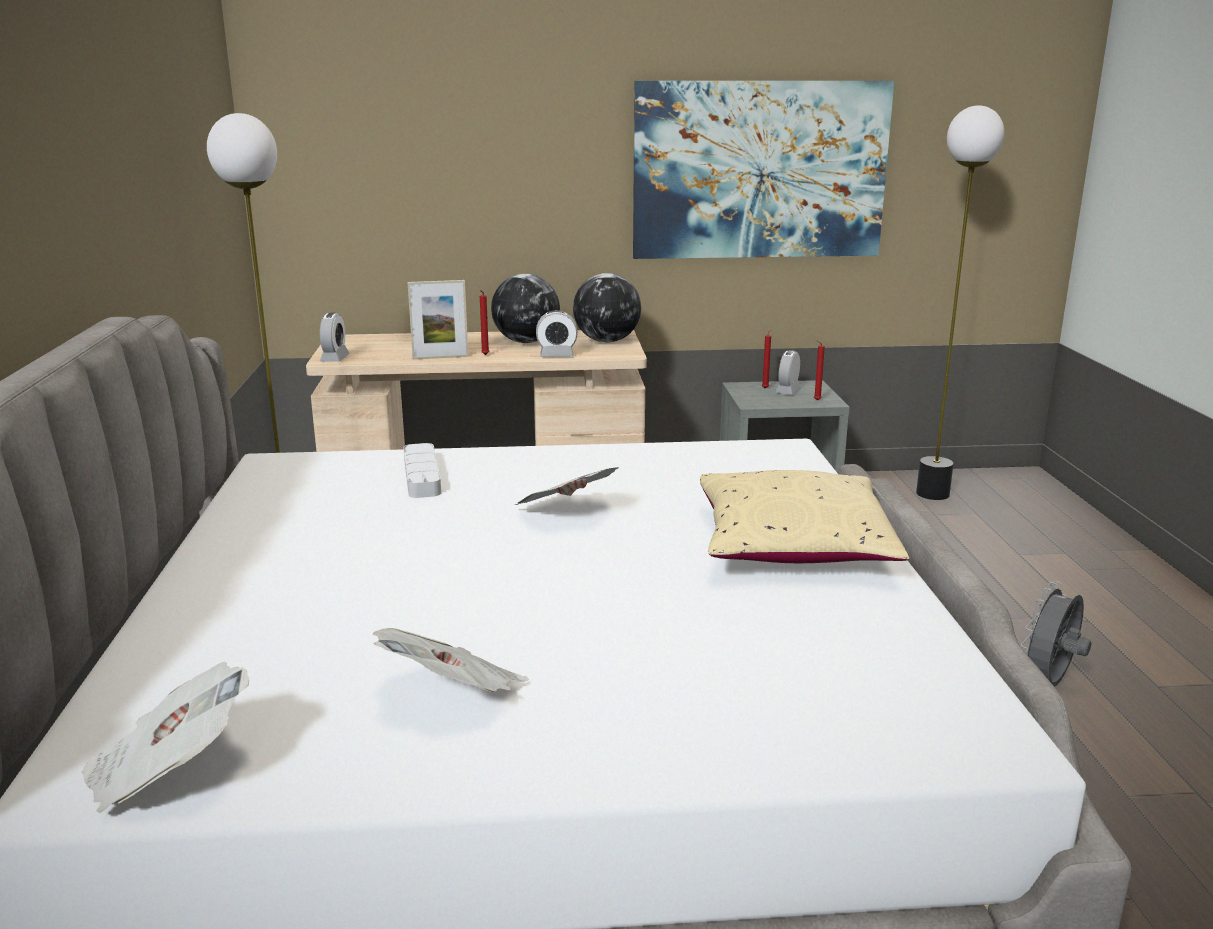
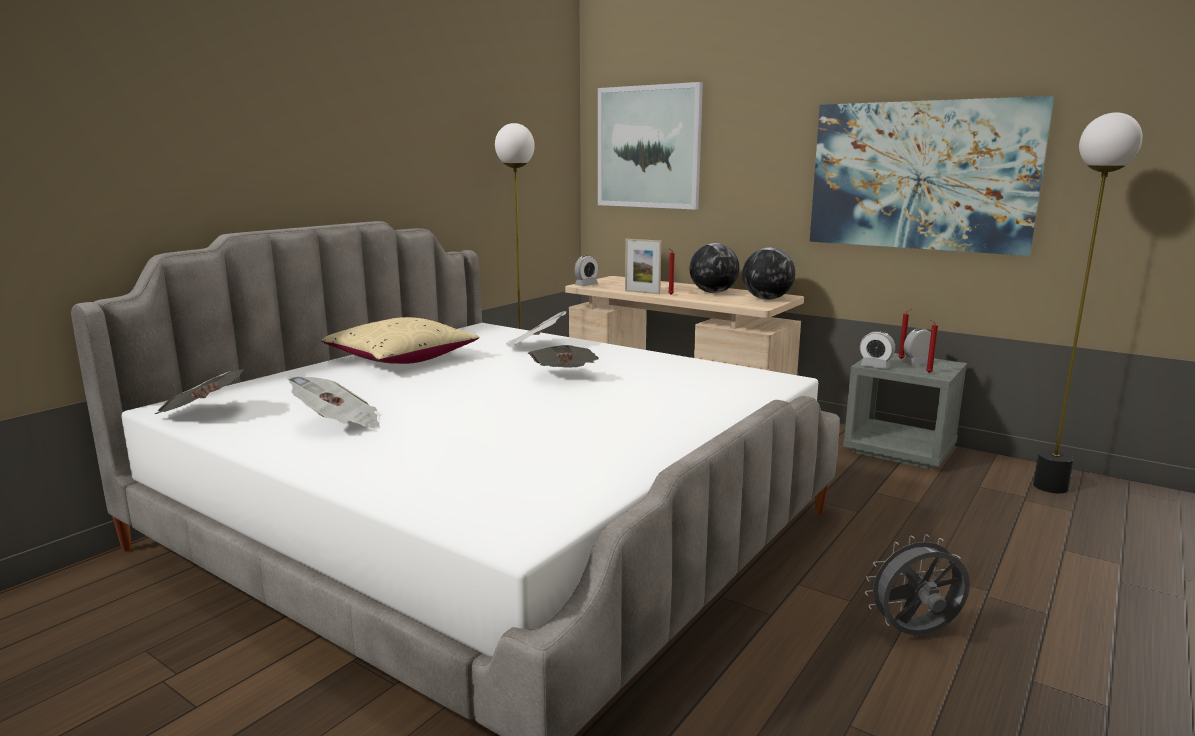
camera: 40 degrees right, 5 degrees down
grey tray [403,443,441,498] -> newspaper [506,311,566,348]
alarm clock [536,310,578,357] -> alarm clock moved to [860,331,895,369]
beige pillow [700,470,909,563] -> beige pillow moved to [321,317,480,364]
none -> picture [598,82,703,210]

